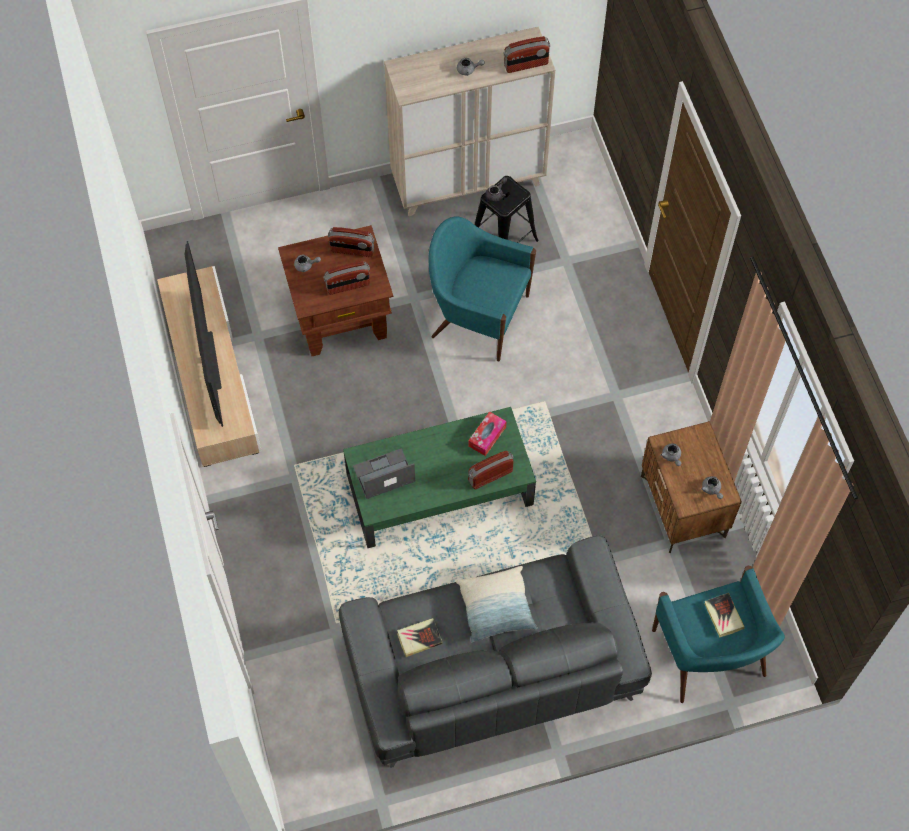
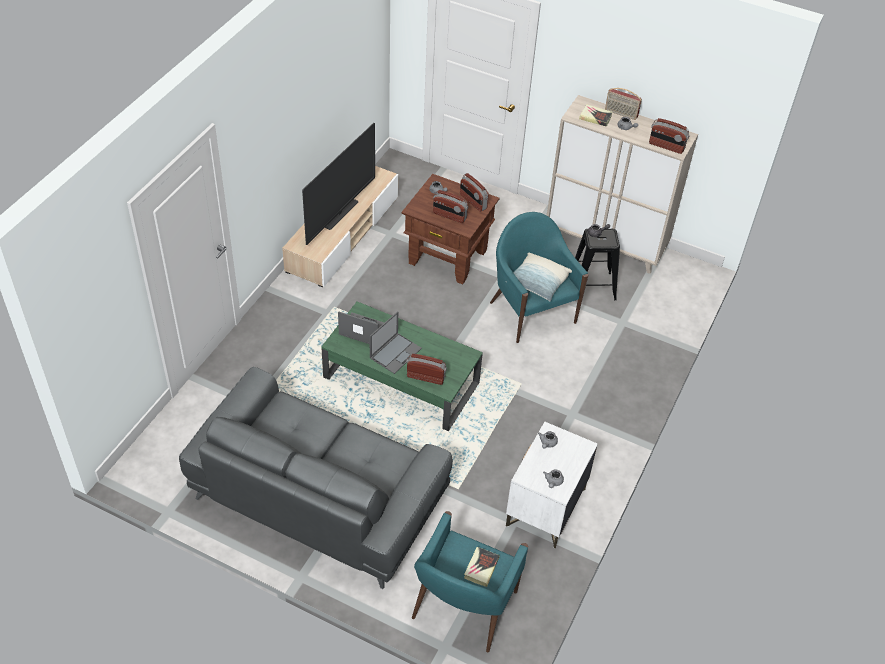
camera: 40 degrees right, 15 degrees down
book [397,618,443,657] -> book moved to [579,104,613,127]
pillow [456,566,537,643] -> pillow moved to [506,253,572,301]
tissue box [468,411,507,456] -> none
brown nightstand [641,421,742,553] -> white nightstand [506,422,598,548]
none -> laptop [370,311,422,374]
none -> radio [605,88,642,120]

